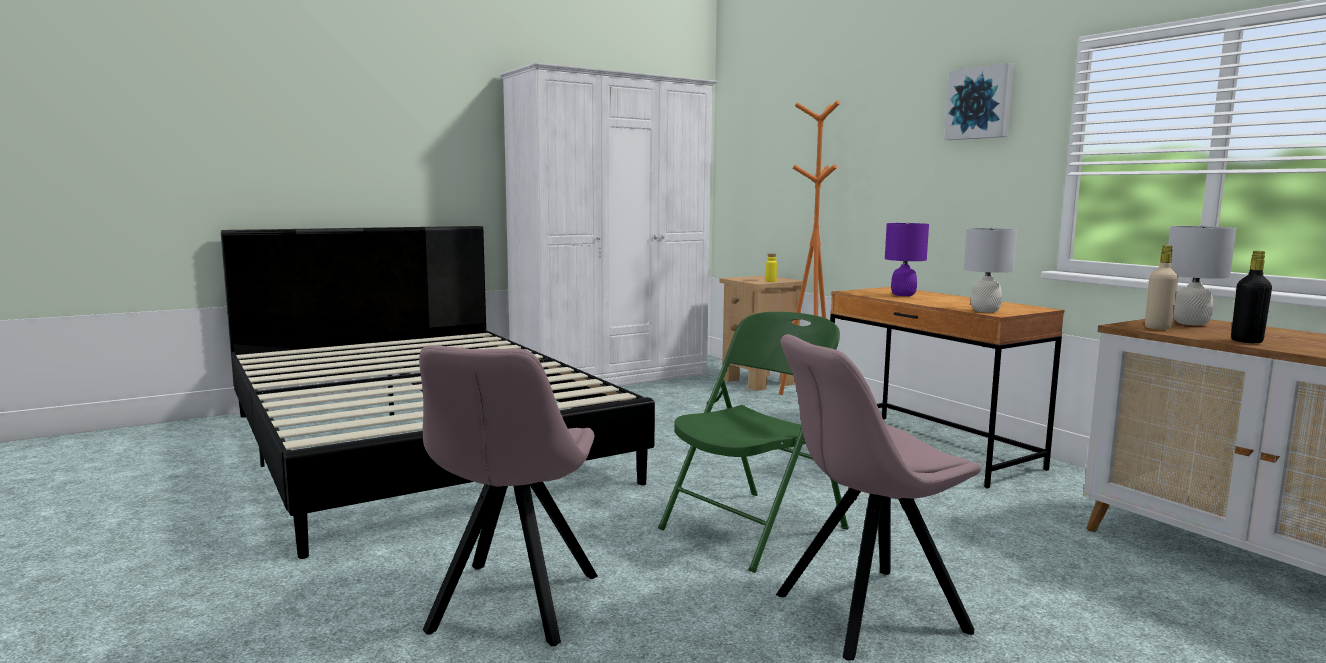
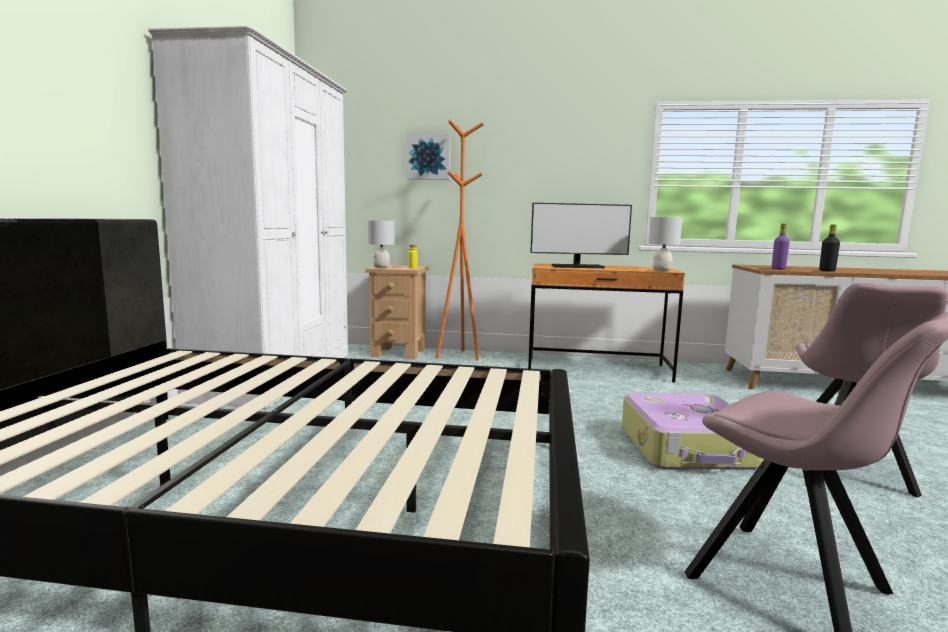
camera: 50 degrees left, 0 degrees up
green chair [658,312,849,573] -> suitcase [622,394,764,469]
purple table lamp [885,222,929,296] -> monitor [530,203,632,268]
picture [944,63,1014,140] -> picture moved to [406,134,451,180]
beige bottle [1145,245,1178,330] -> purple bottle [772,223,790,270]
grey table lamp [1168,225,1237,326] -> grey table lamp moved to [368,220,395,268]

